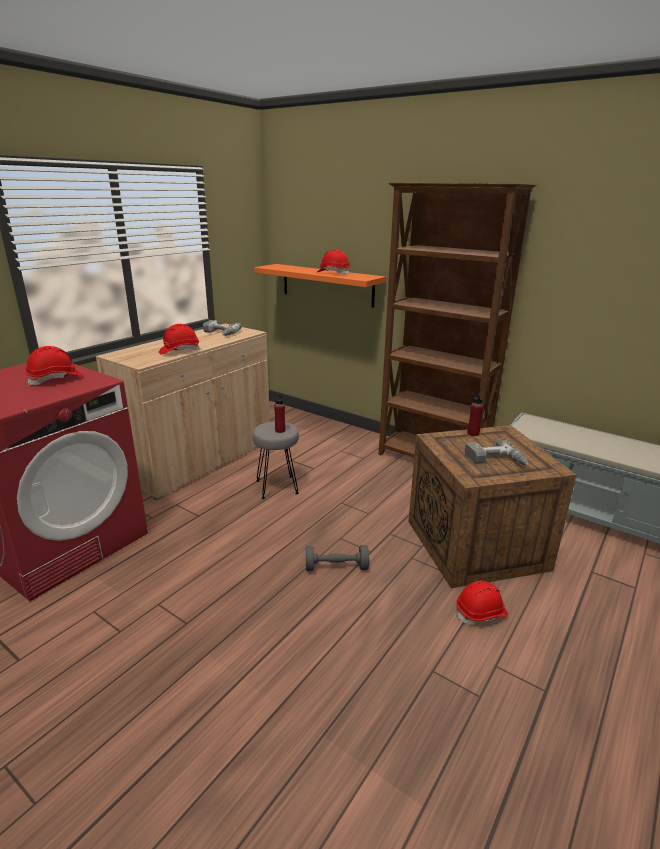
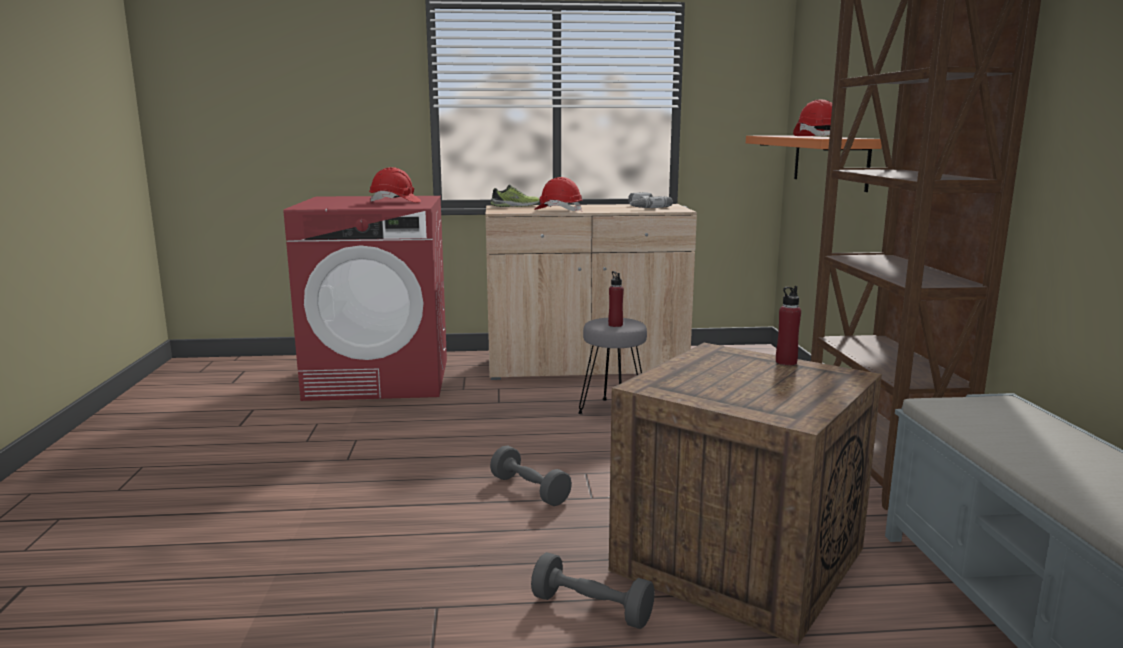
camera: 50 degrees right, 10 degrees down
red hard hat [456,581,508,625] -> grey dumbbell [531,552,655,629]
power drill [465,439,528,465] -> none
none -> shoe [491,184,540,207]

